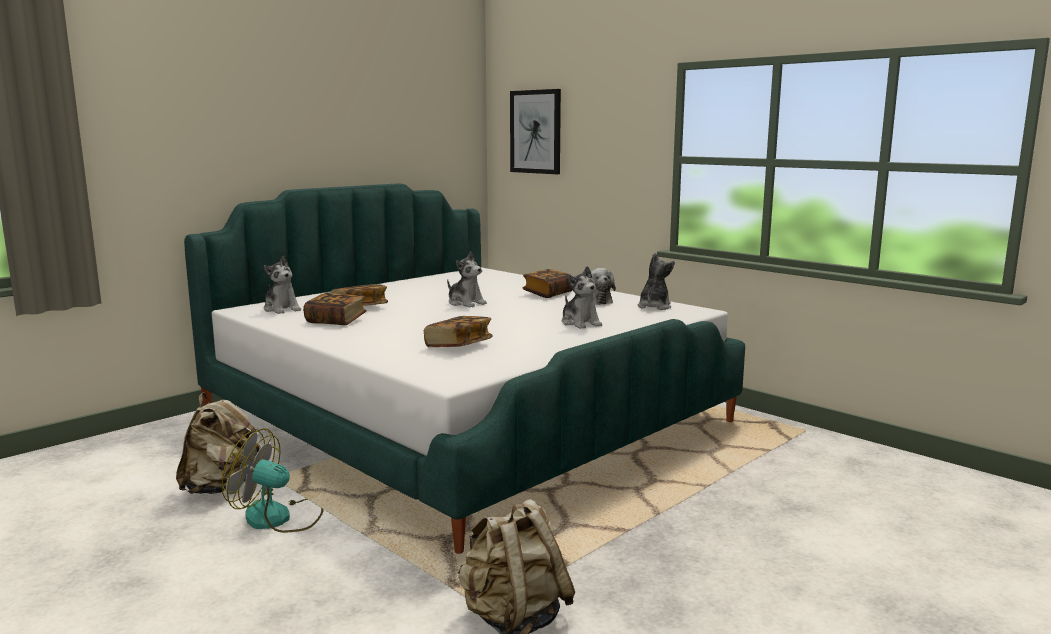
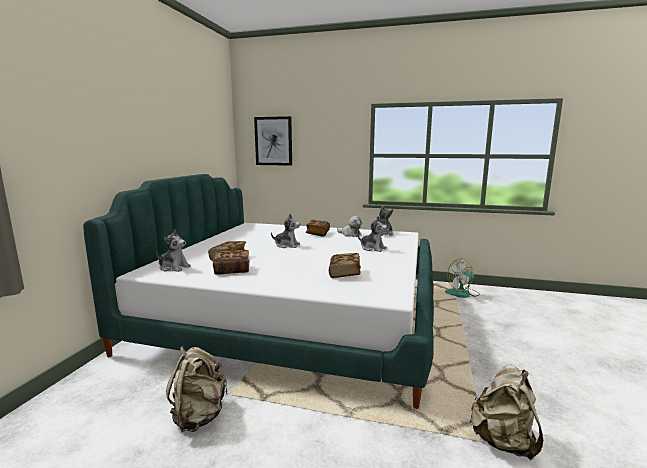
camera: 30 degrees left, 0 degrees up
fan [222,428,323,533] -> fan moved to [445,258,480,298]

